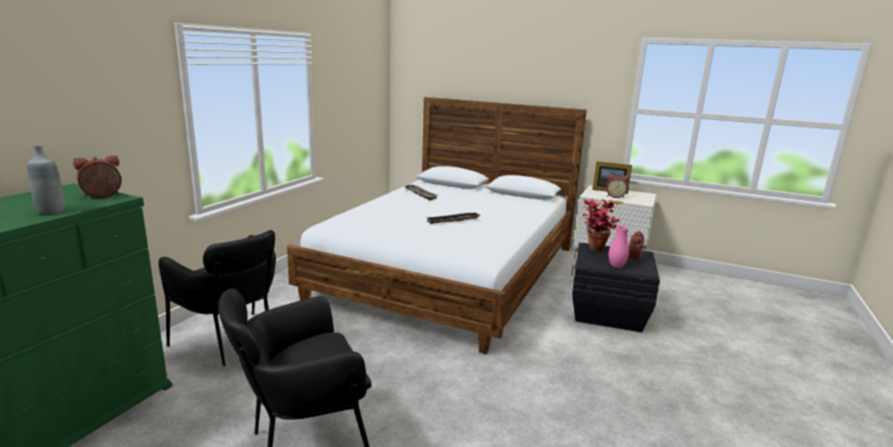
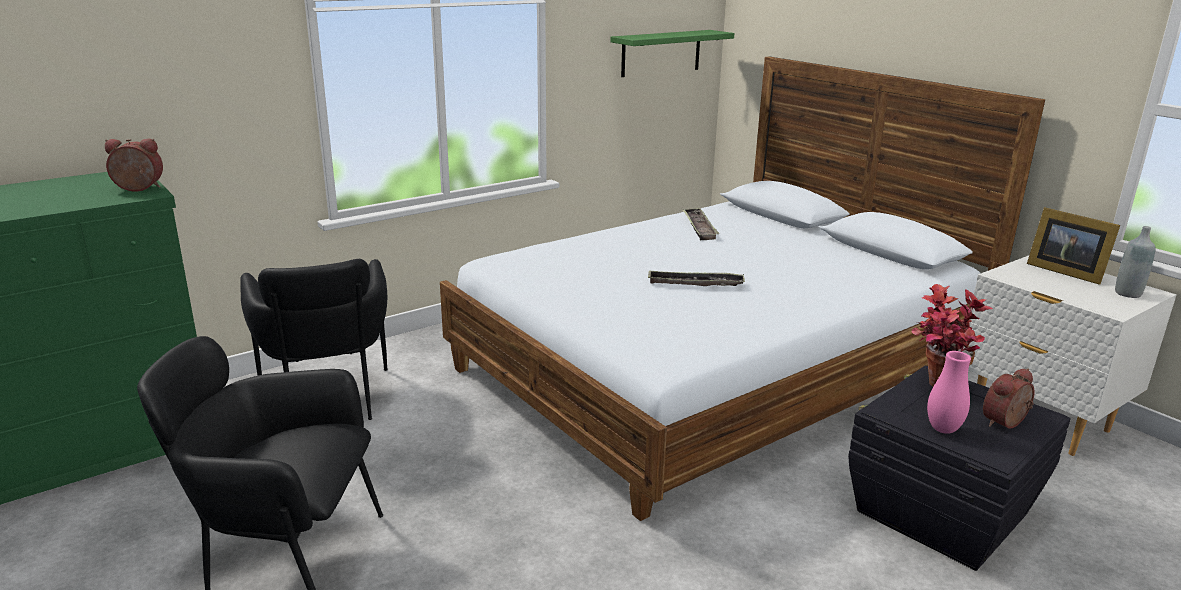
camera: 30 degrees right, 5 degrees up
grey bottle [27,145,65,214] -> grey bottle moved to [1115,226,1155,298]
alarm clock [606,175,629,198] -> none
none -> green shelf [610,30,734,77]

